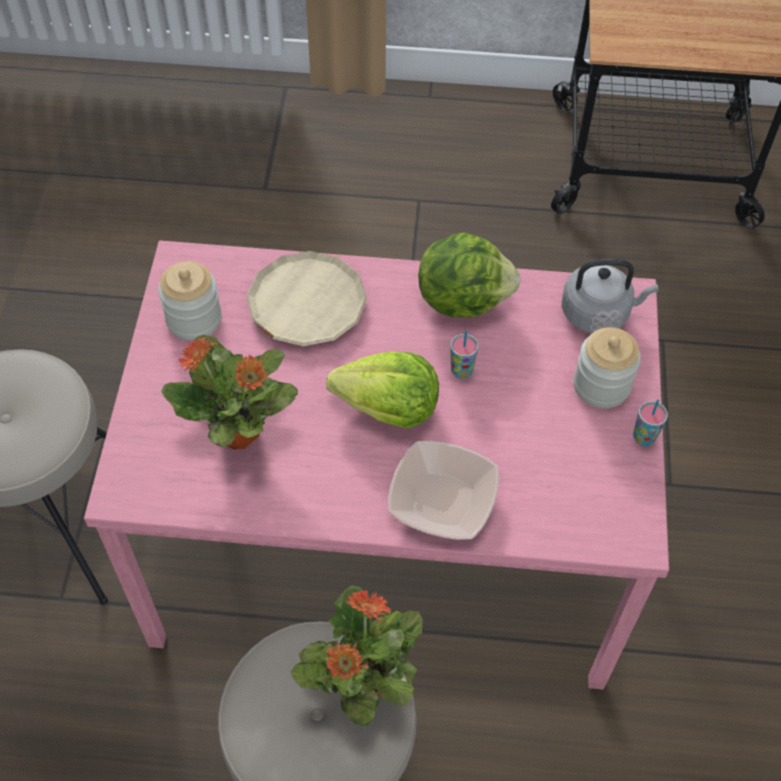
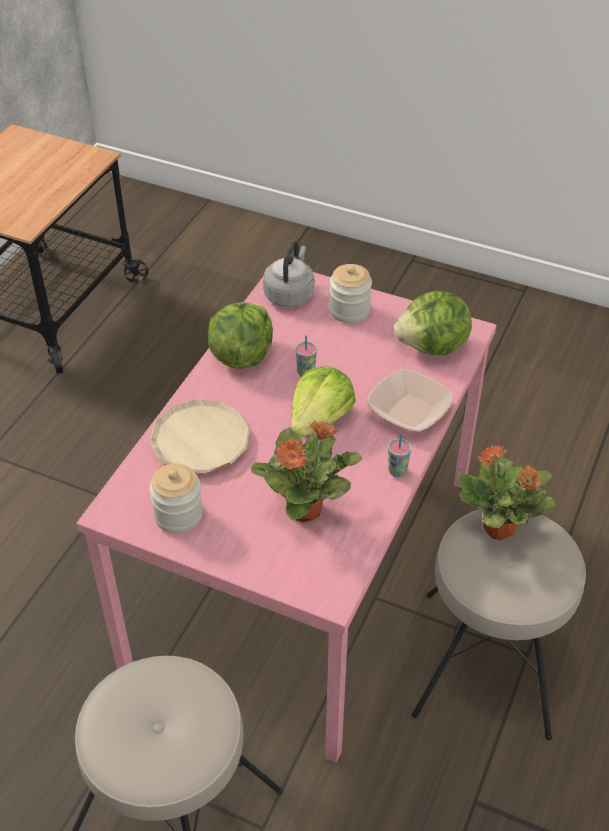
camera: 70 degrees left, 10 degrees down
cup [633,399,668,446] -> cup moved to [388,434,411,477]
none -> lettuce [394,291,472,356]

